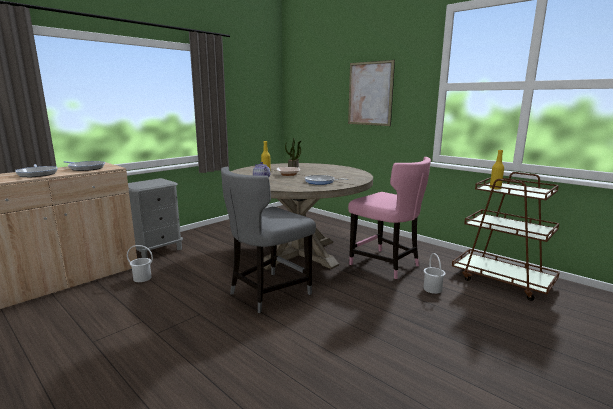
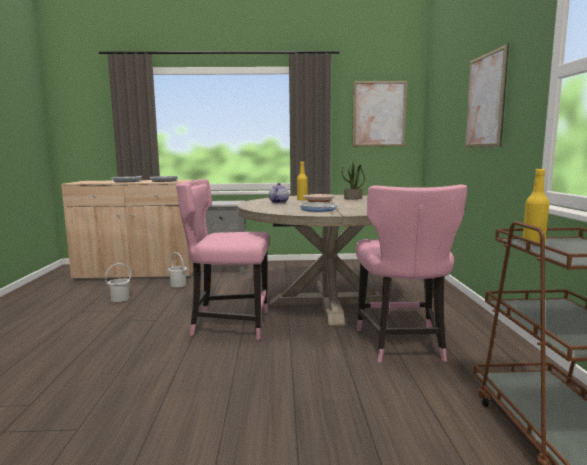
camera: 45 degrees right, 5 degrees down
grey chair [221,167,316,313] -> pink chair [176,179,270,340]
white bucket [423,253,446,294] -> white bucket moved to [105,263,131,302]
none -> picture [352,80,408,147]

